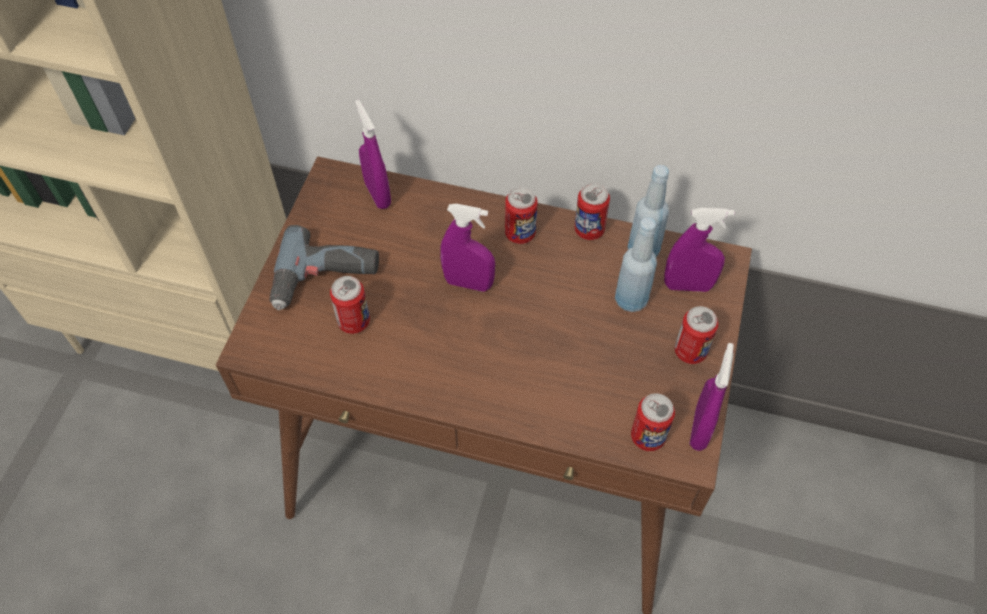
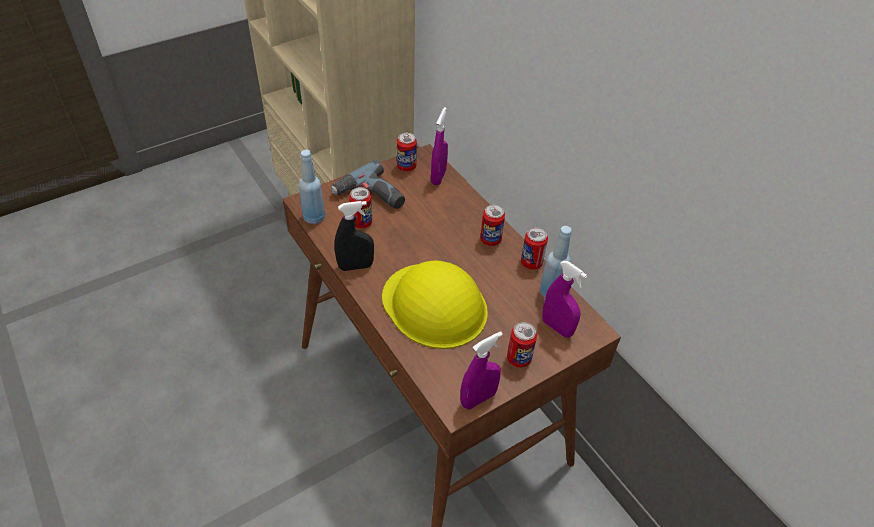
camera: 40 degrees right, 10 degrees down
purple spray bottle [440,204,495,292] -> none
blue bottle [615,217,657,312] -> blue bottle moved to [299,150,325,224]
can [631,393,675,451] -> can moved to [397,133,417,172]
none -> black spray bottle [335,201,374,271]
none -> yellow hard hat [382,260,488,349]

